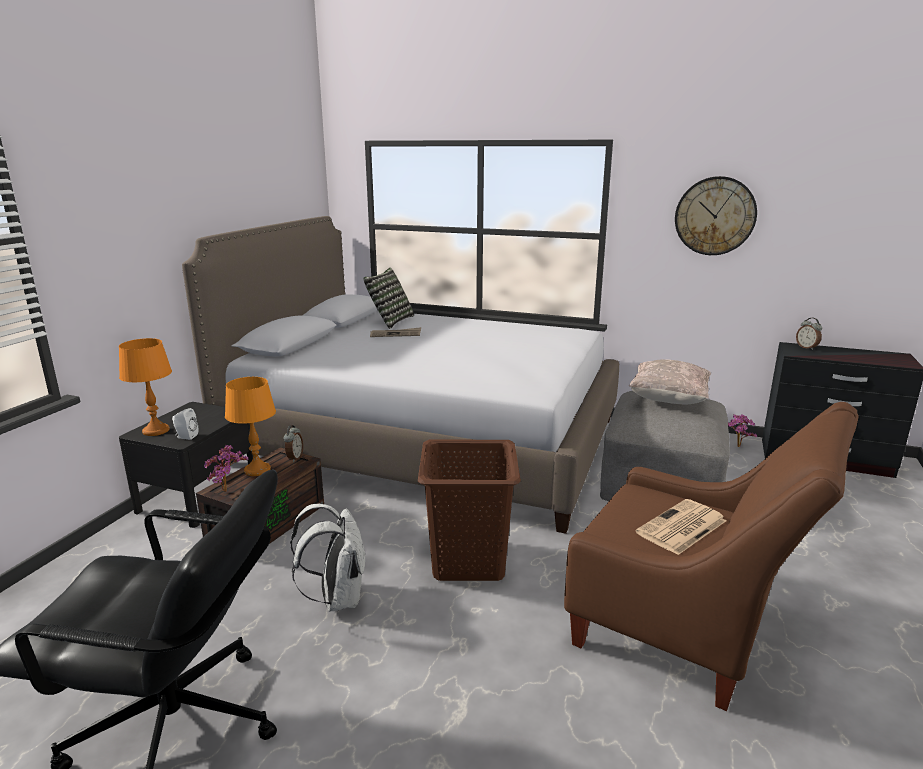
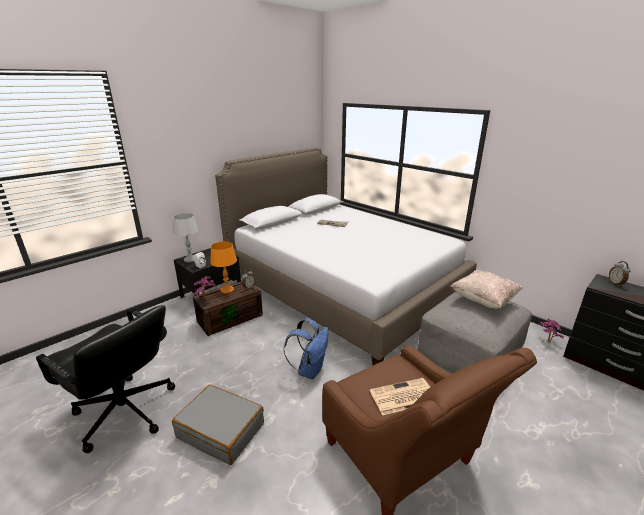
camera: 25 degrees right, 5 degrees up
orange table lamp [119,338,172,436] -> grey table lamp [173,213,199,262]
white backpack [290,504,366,612] -> none
pillow [363,268,414,329] -> none
brown laundry basket [418,439,521,581] -> blue backpack [284,318,328,379]
wall clock [675,176,757,255] -> none
none -> grey suitcase [172,385,264,465]

